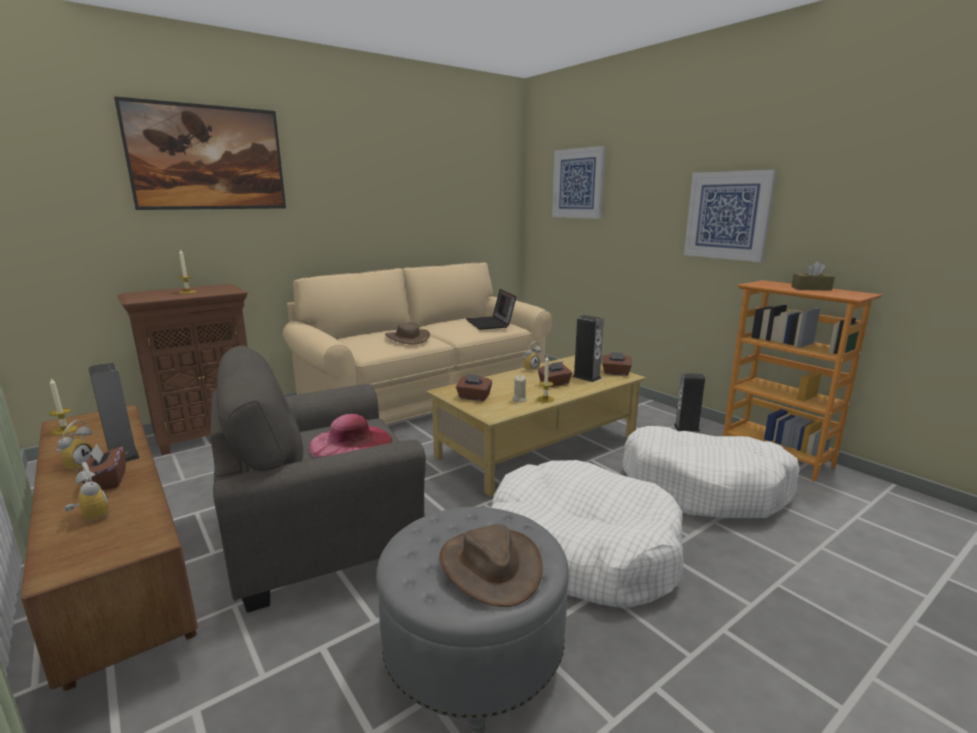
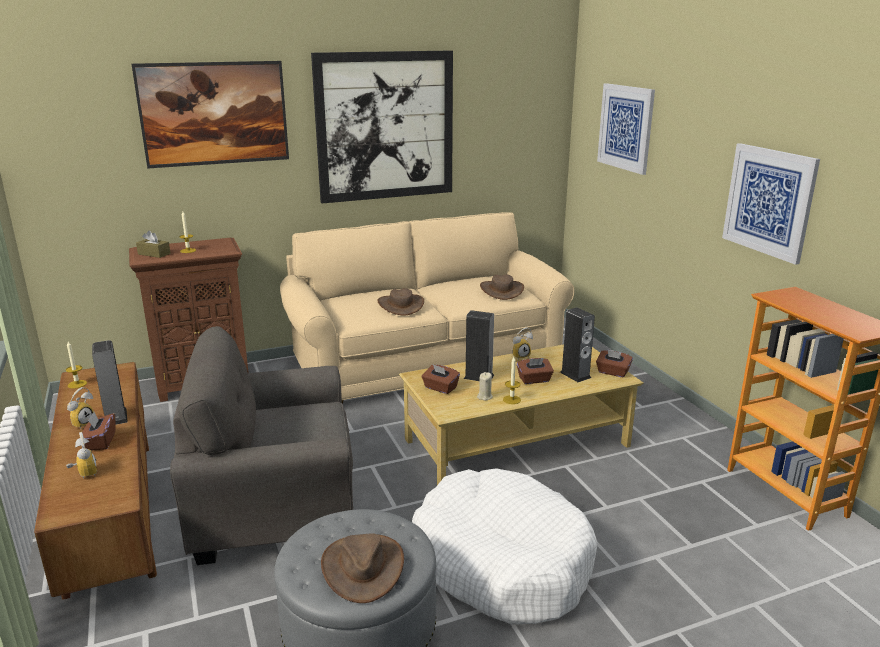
camera: 15 degrees right, 5 degrees up
pink hat [309,414,392,458] -> none
laptop [466,289,516,330] -> brown hat [480,275,524,300]
white dog bed [622,426,800,518] -> none
speaker [674,373,705,432] -> speaker moved to [464,310,494,381]
brown tissue box [791,261,835,291] -> brown tissue box moved to [136,231,171,258]
none -> picture [311,51,453,203]

